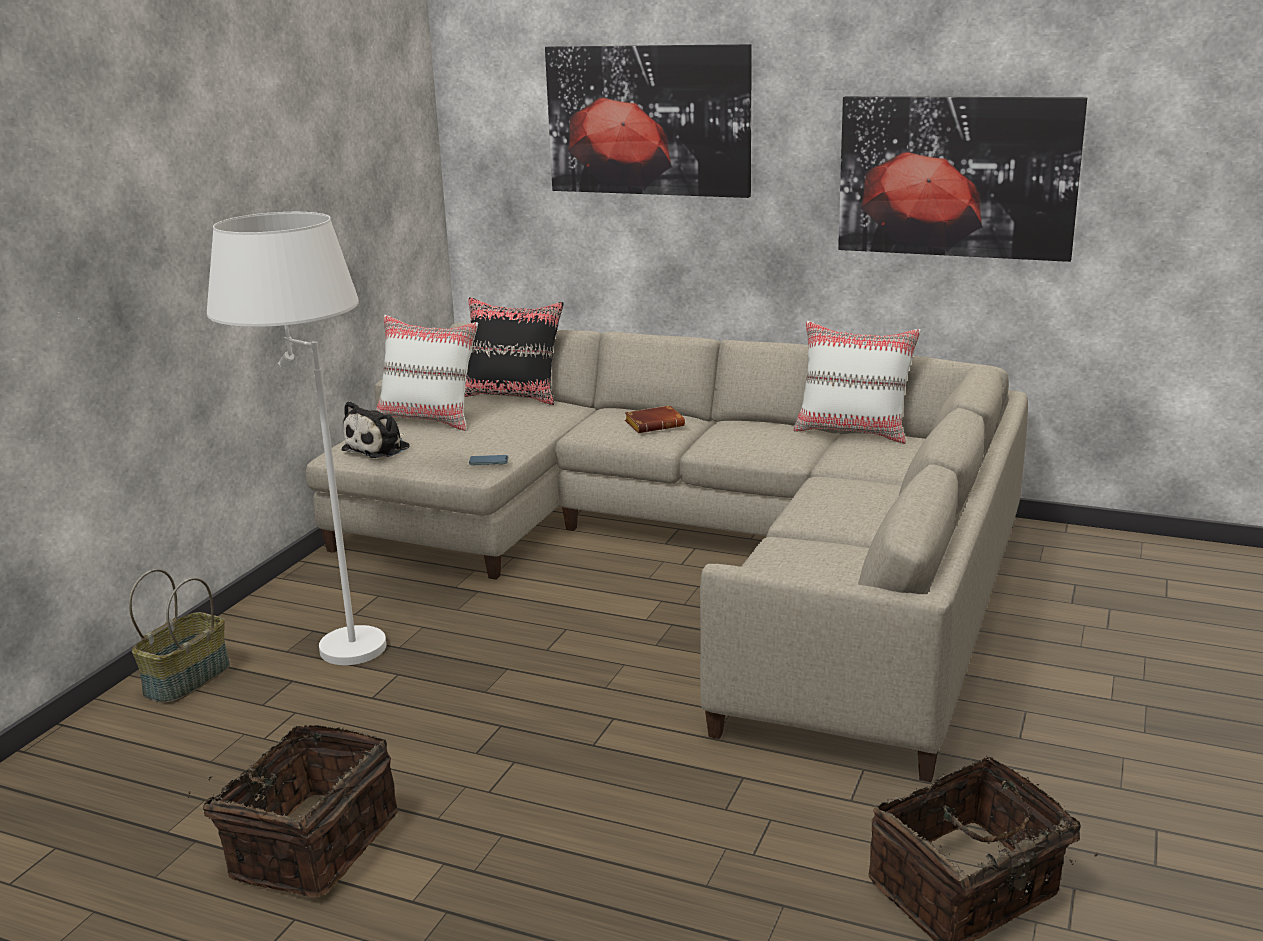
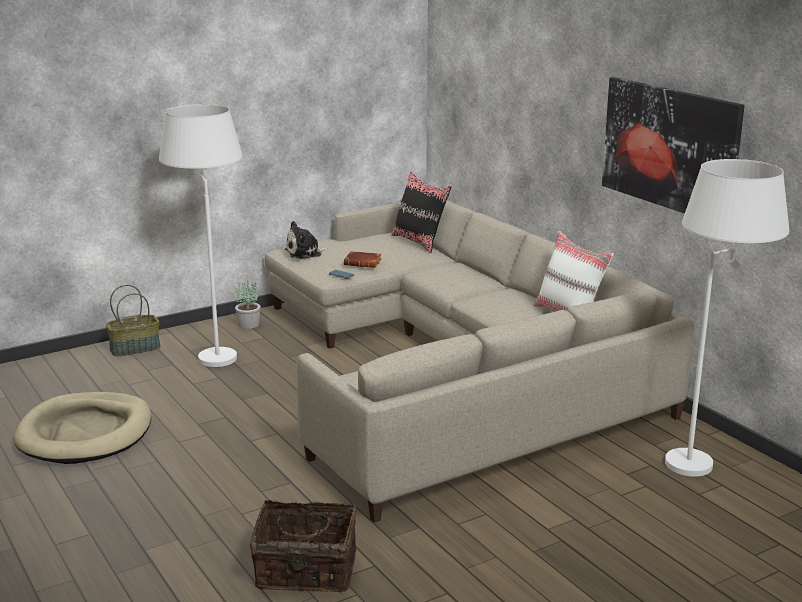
camera: 35 degrees right, 0 degrees up
basket [188,725,398,898] -> beige dog bed [14,392,151,464]
white pillow [376,315,478,431] -> none
picture [545,44,752,198] -> none
brown book [625,405,685,433] -> brown book moved to [343,251,381,268]
none -> potted plant [235,281,261,329]
none -> white floor lamp [665,159,789,477]

